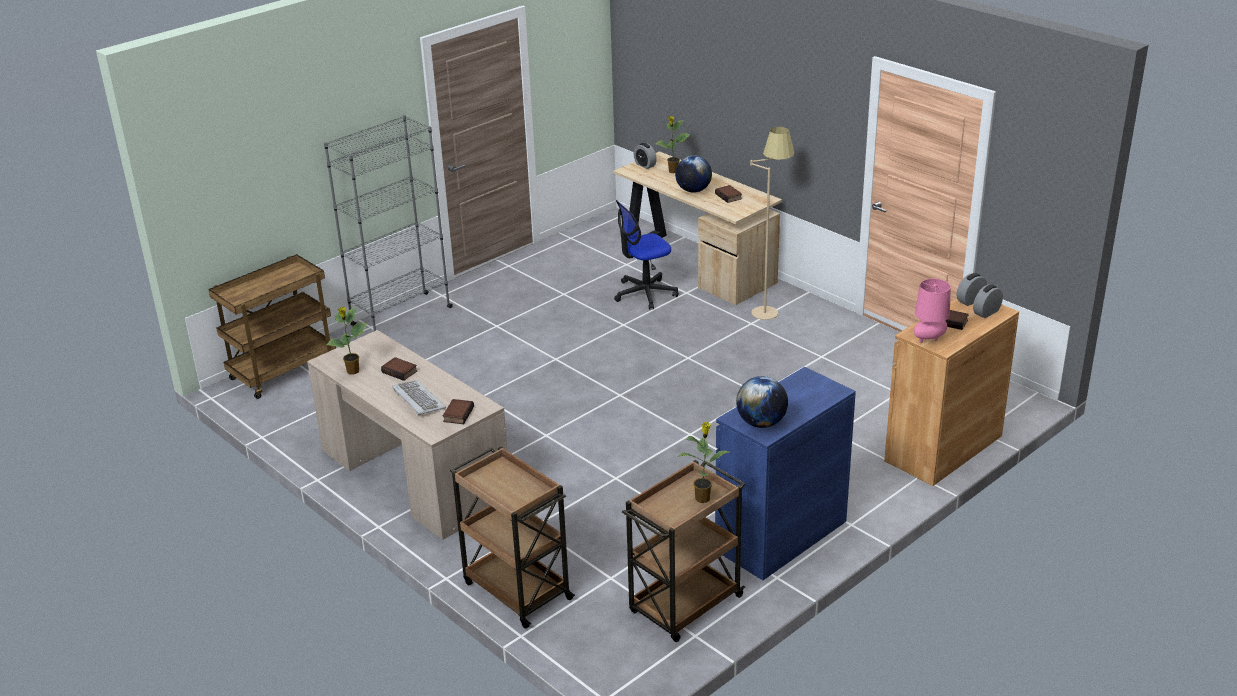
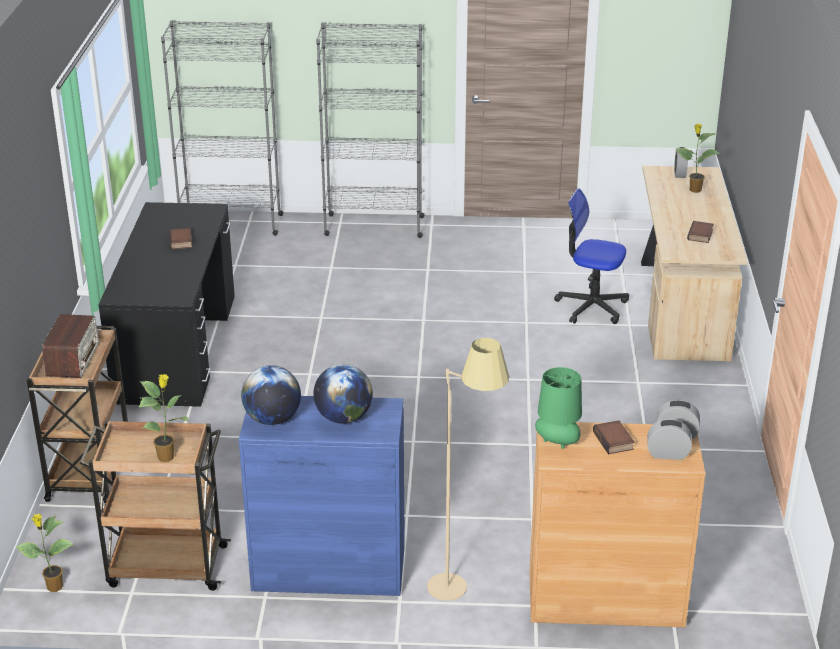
camera: 45 degrees right, 0 degrees up
brown cart [208,254,336,399] -> grey bookcase [161,20,284,236]
beige desk [307,330,508,540] -> black desk [98,202,235,407]
potted plant [327,307,367,375] -> potted plant moved to [15,514,74,592]
keyboard [392,380,446,415] -> none
book [443,399,474,424] -> none
globe [675,155,712,193] -> globe moved to [313,364,373,424]
beige floor lamp [750,127,794,320] -> beige floor lamp moved to [427,338,509,601]
pink table lamp [914,279,951,343] -> green table lamp [535,367,582,449]
none -> radio [42,314,99,378]

